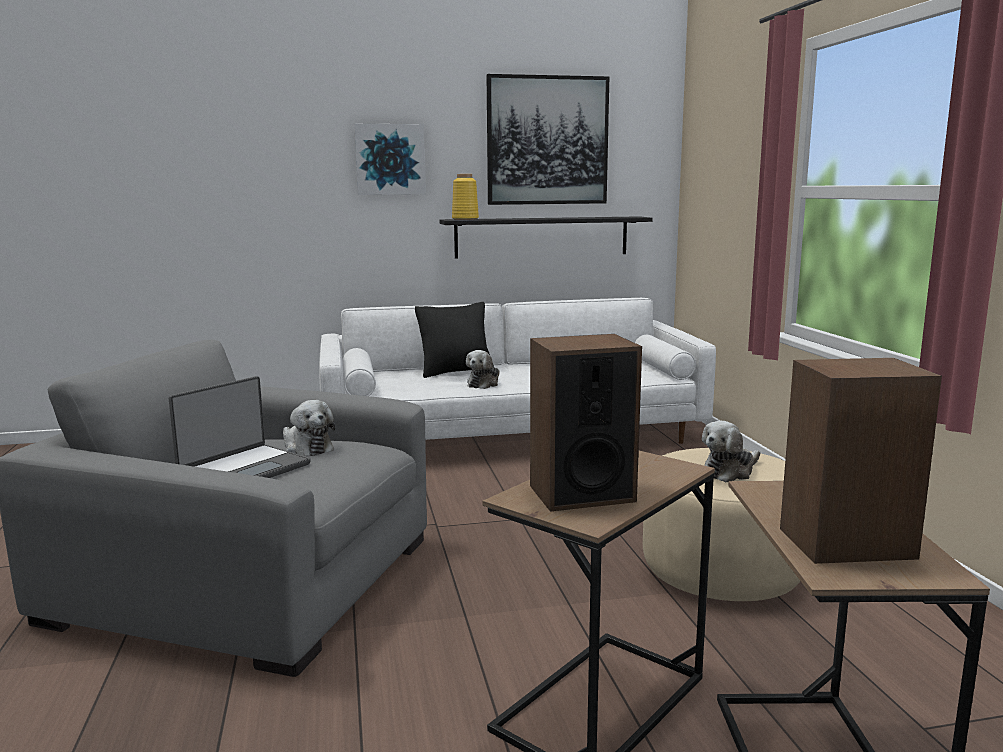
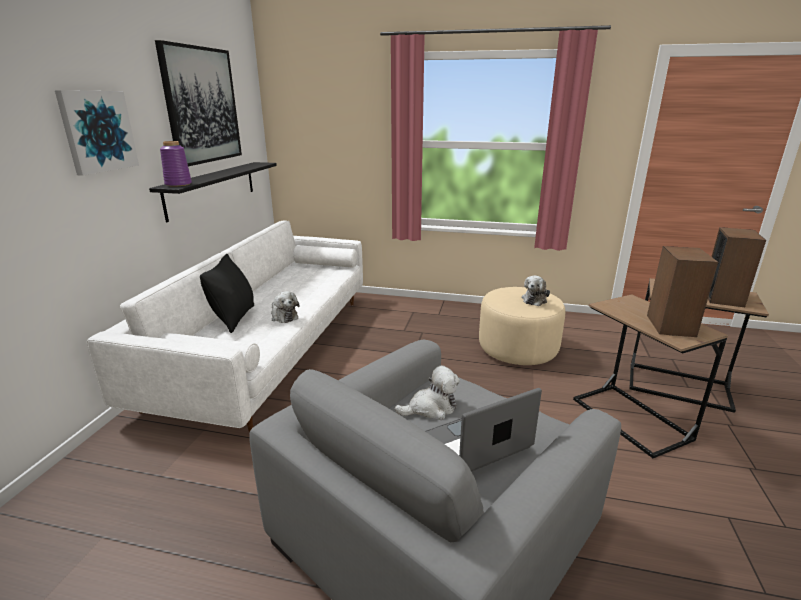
camera: 65 degrees left, 10 degrees up
laptop [169,376,310,478] -> laptop turned 90 degrees counterclockwise [425,388,542,472]
yellow vase [452,174,479,220] -> purple vase [160,141,192,187]
plush toy [702,421,760,482] -> plush toy turned 45 degrees clockwise [522,275,550,306]

